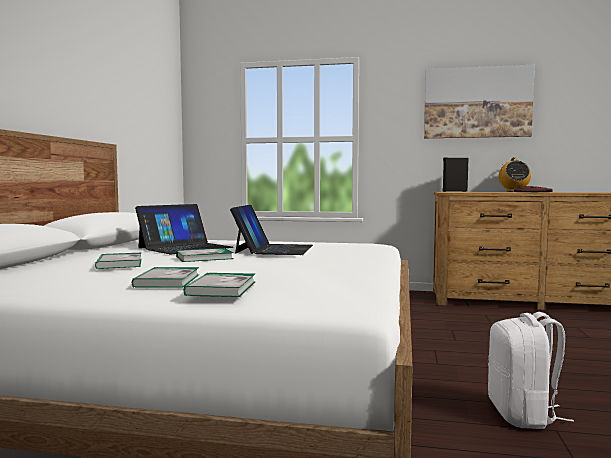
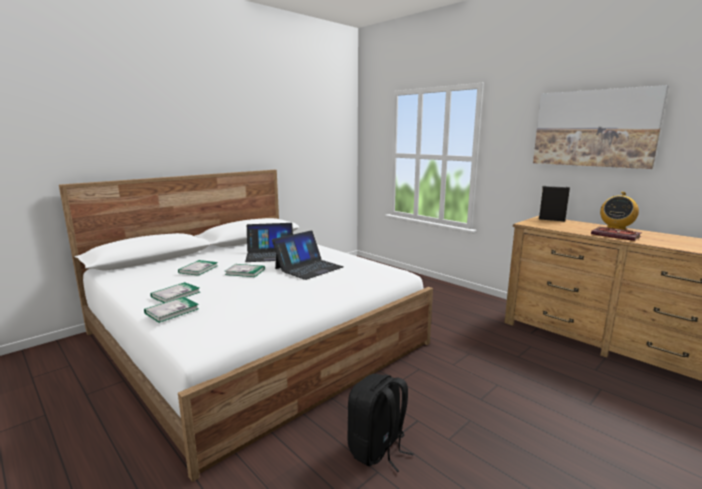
camera: 35 degrees right, 10 degrees up
white backpack [488,312,574,429] -> black backpack [348,374,414,472]

